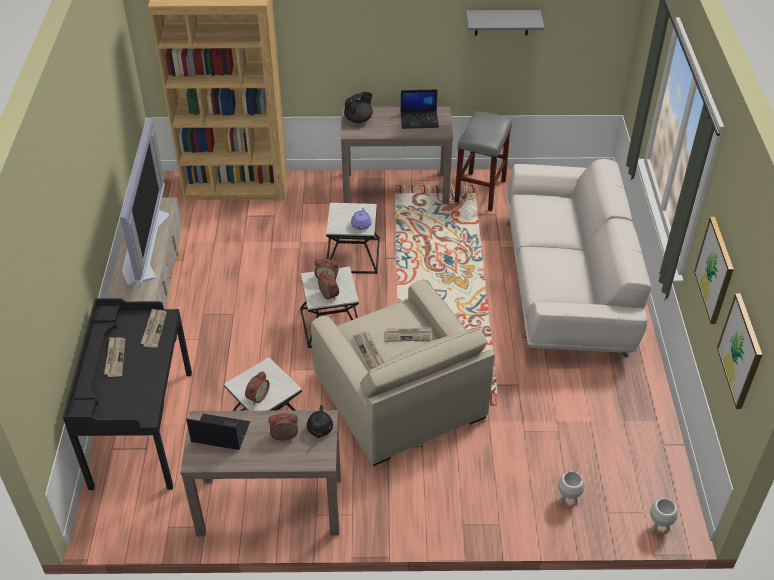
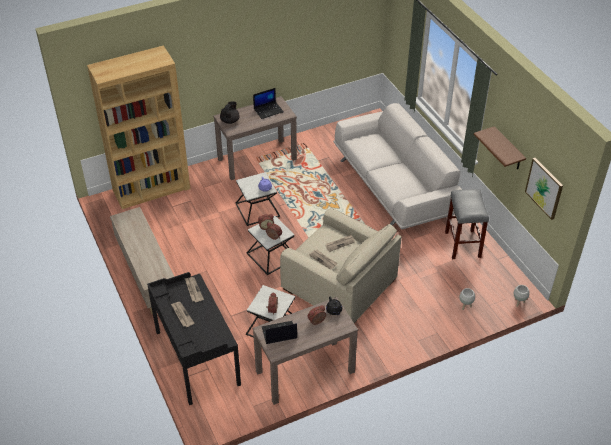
camera: 25 degrees left, 0 degrees up
television [120,119,169,288] -> none
grey stool [454,111,512,211] -> grey stool moved to [445,189,489,259]
grey shelf [466,10,545,35] -> none
picture [694,217,734,324] -> brown shelf [474,126,526,169]

